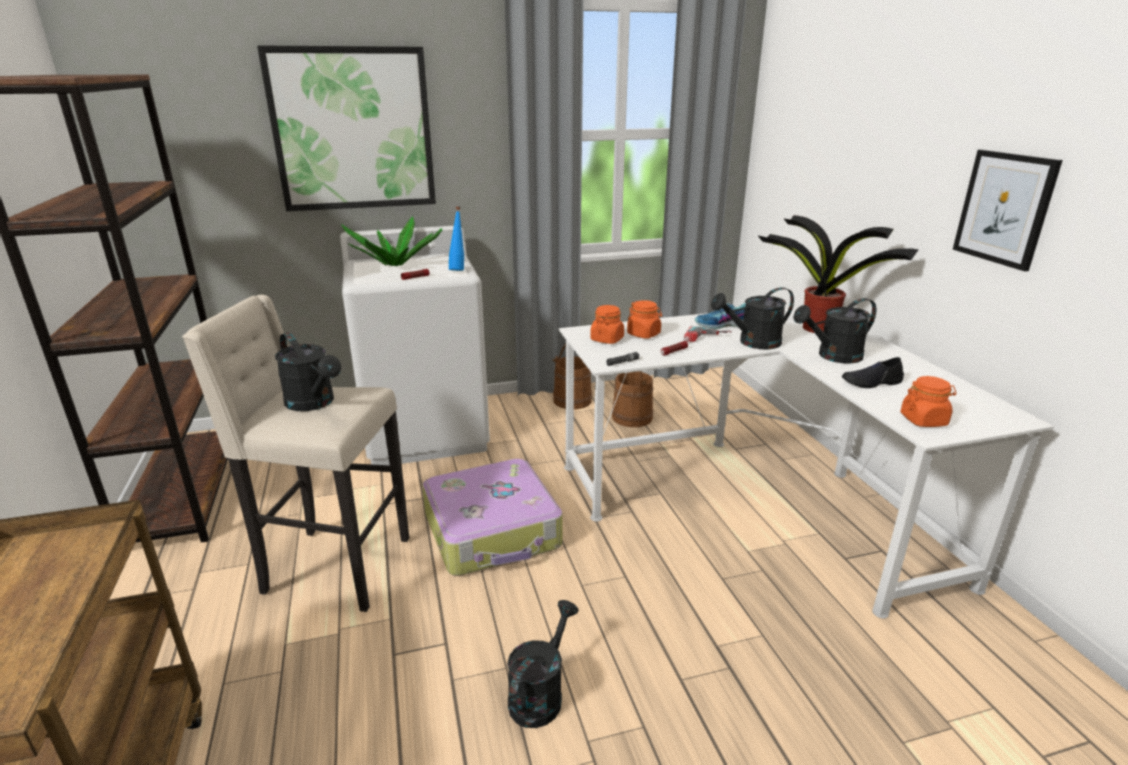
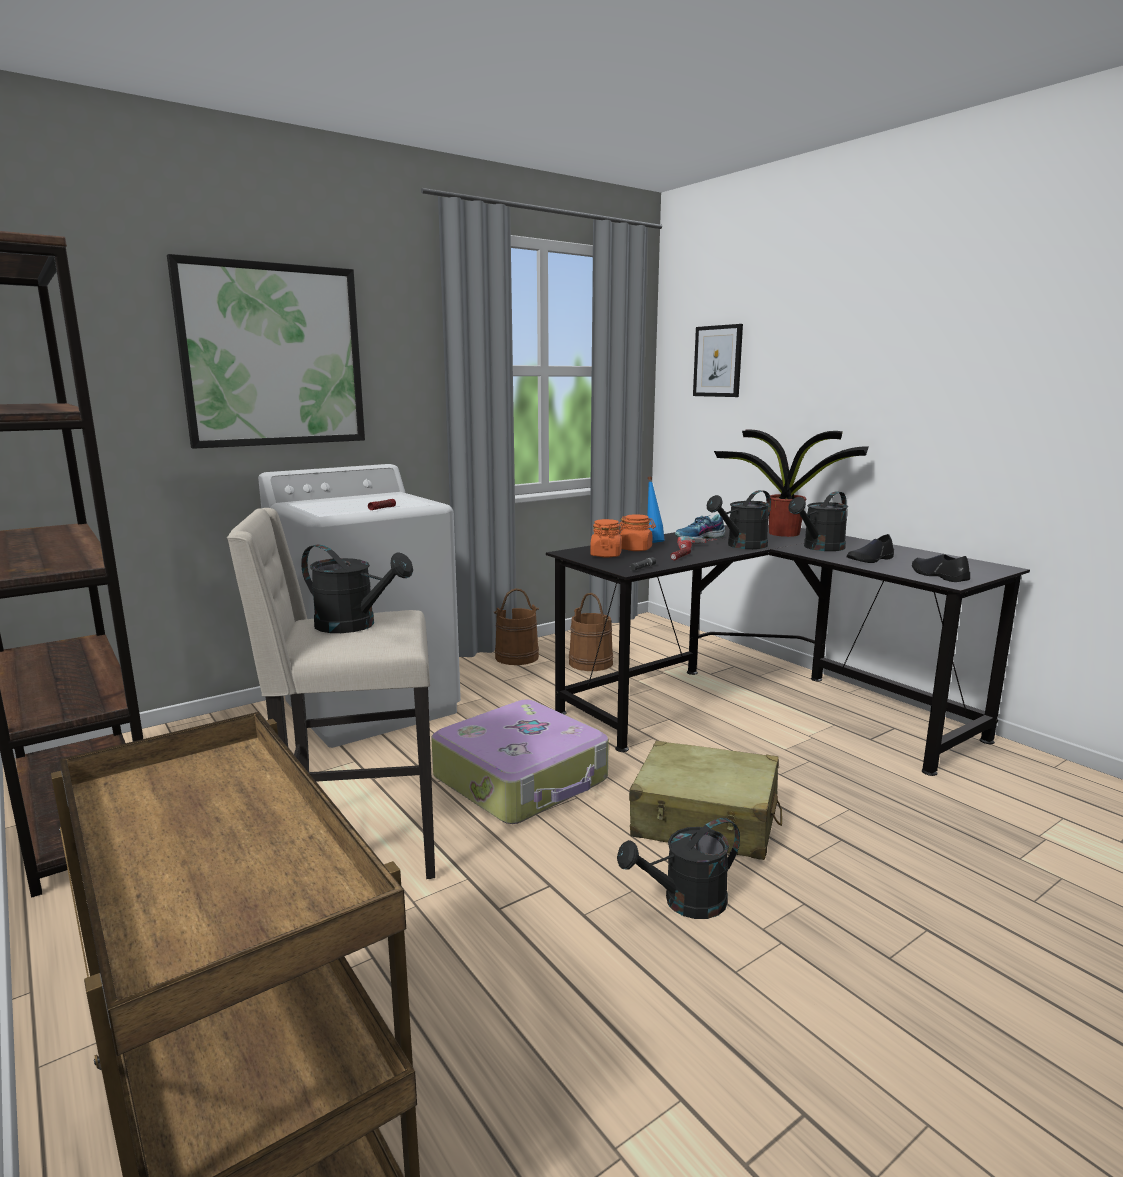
camera: 20 degrees left, 10 degrees down
potted plant [341,216,443,266] -> none
blue bottle [449,206,464,271] -> blue bottle moved to [647,476,665,543]
black watering can [507,600,579,728] -> black watering can turned 120 degrees counterclockwise [617,818,740,919]
white desk [559,309,1054,618] -> black desk [546,525,1030,776]
orange jar [900,376,957,427] -> black shoe [912,554,970,582]
picture [953,149,1063,271] -> picture moved to [693,324,743,397]
none -> beige suitcase [629,741,782,860]

